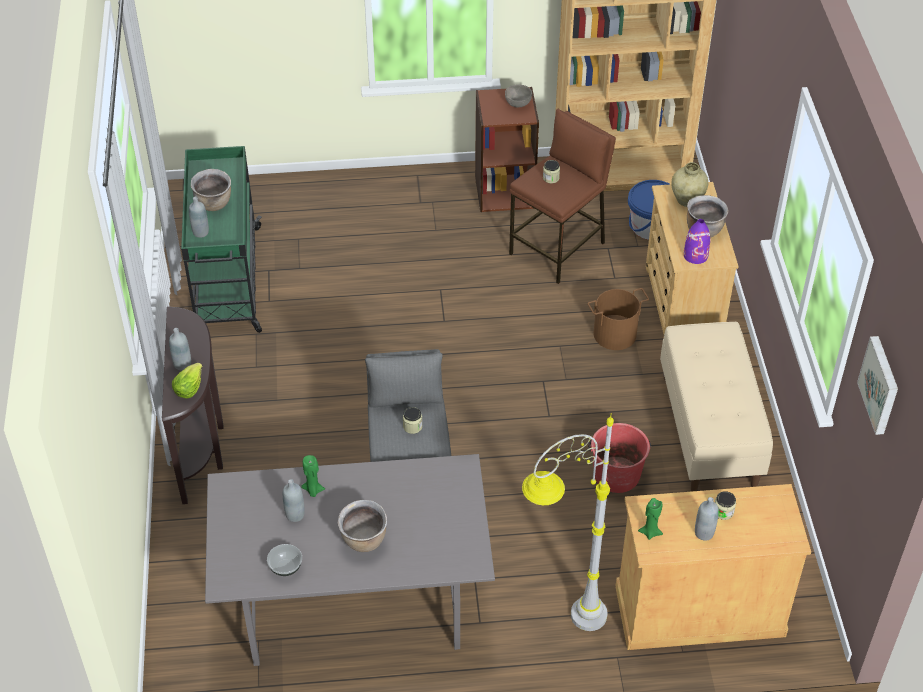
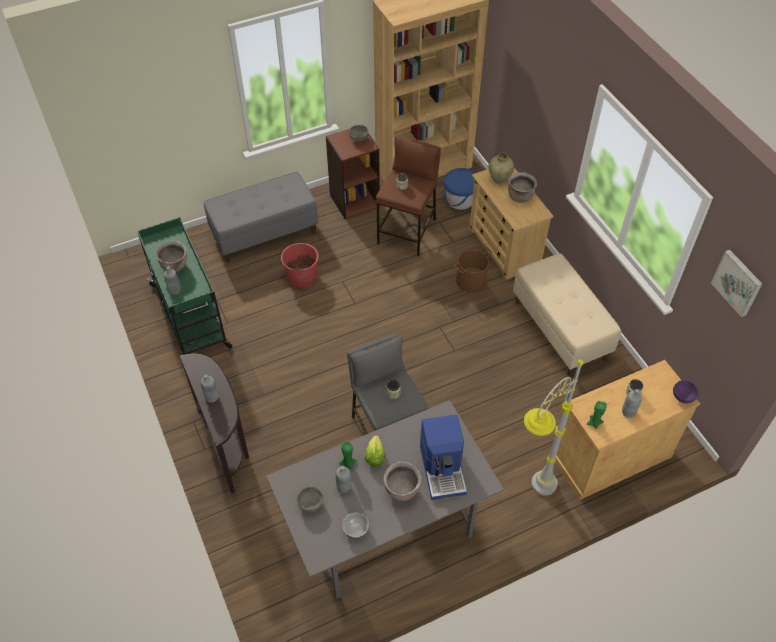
camera: 20 degrees left, 5 degrees up
lettuce [172,363,202,399] -> lettuce moved to [364,435,385,467]
red bucket [588,423,651,493] -> red bucket moved to [279,243,319,288]
purple vase [683,219,710,264] -> none
none -> grey bench [204,172,318,263]
none -> grey bowl [297,487,324,512]
none -> coffee machine [420,415,467,500]
none -> purple bowl [673,380,699,404]

